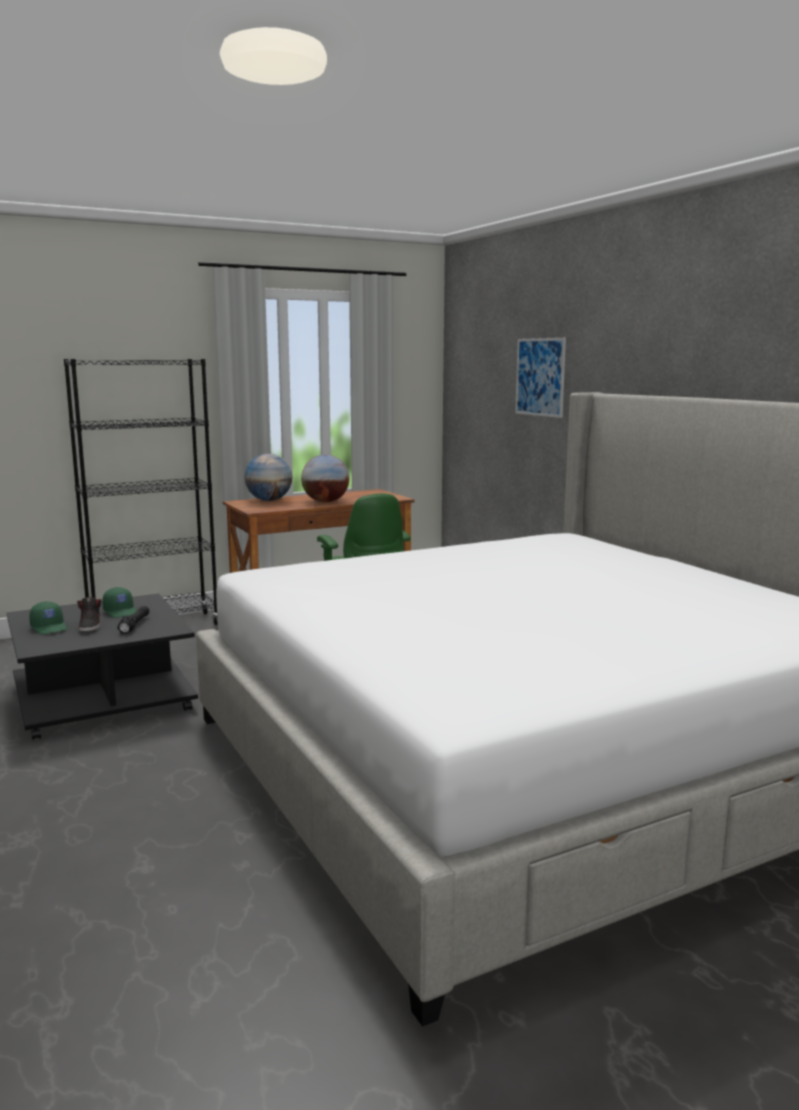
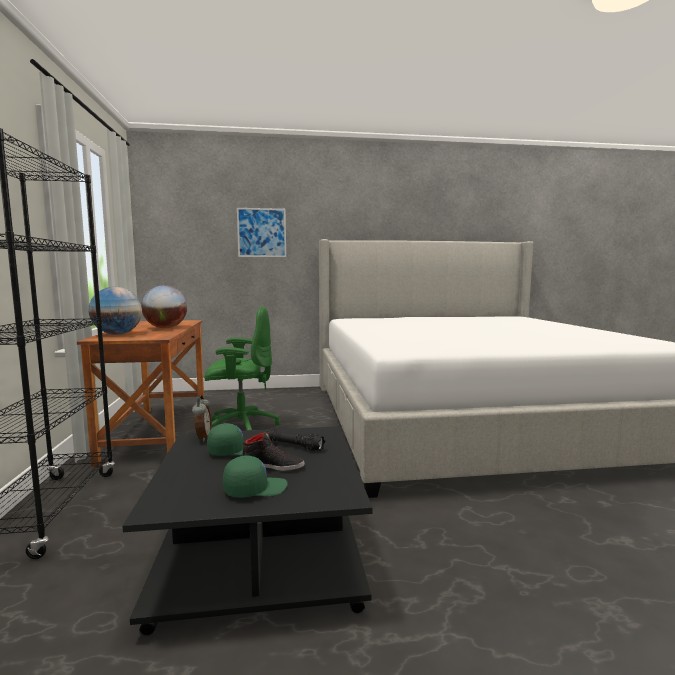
camera: 70 degrees left, 5 degrees down
none -> alarm clock [192,395,212,442]

